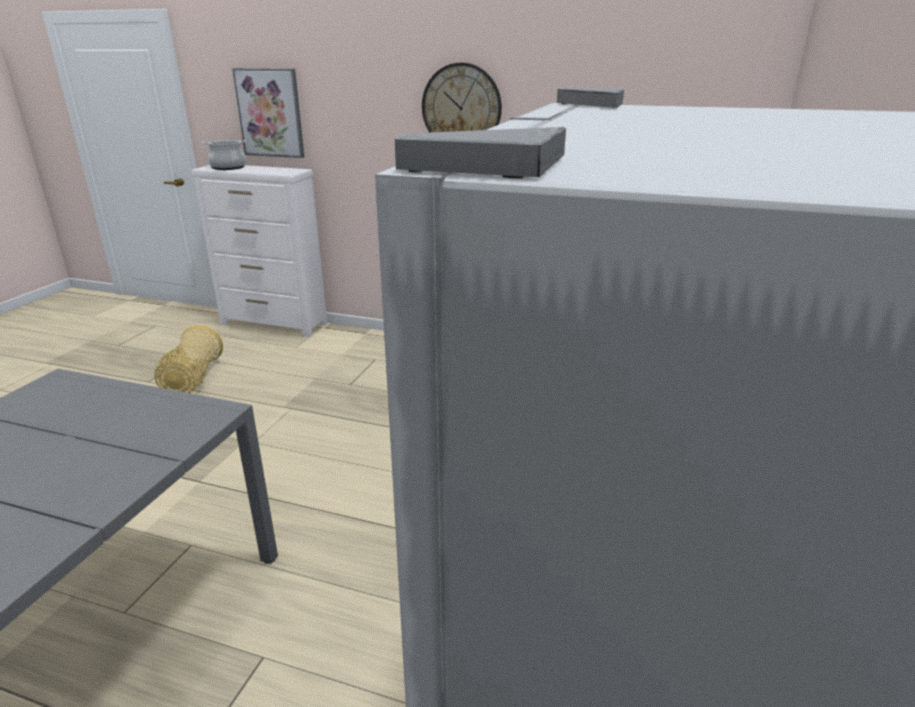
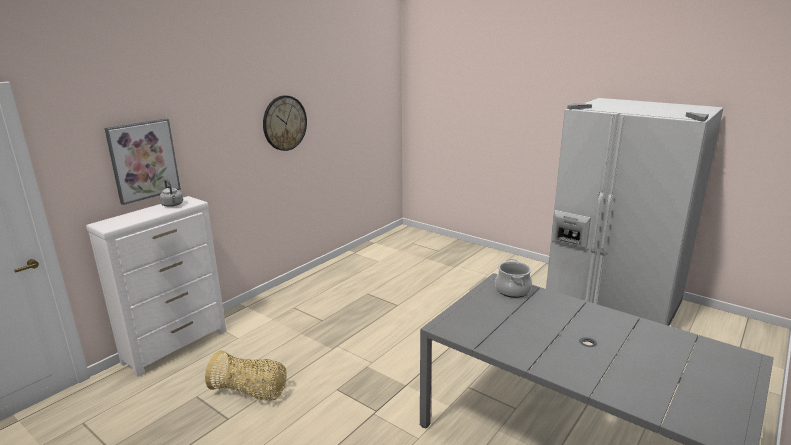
camera: 70 degrees left, 5 degrees down
cooking pot [202,140,246,170] -> cooking pot moved to [495,259,532,298]
none -> grey kettle [159,179,183,207]

